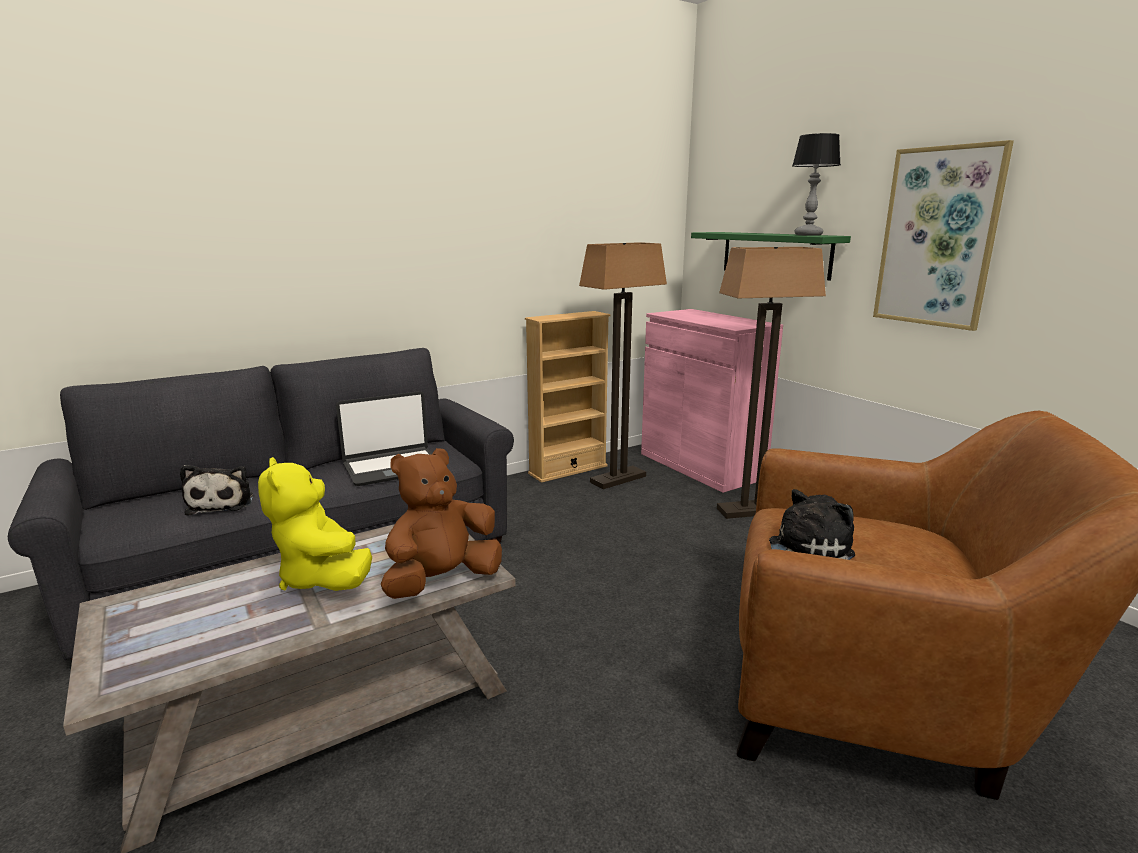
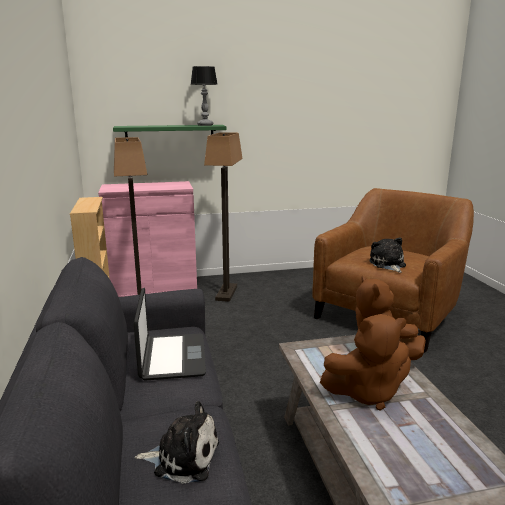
camera: 70 degrees left, 0 degrees up
yellow plush toy [258,457,372,591] -> brown plush toy [320,314,411,410]
picture [873,140,1014,331] -> none

